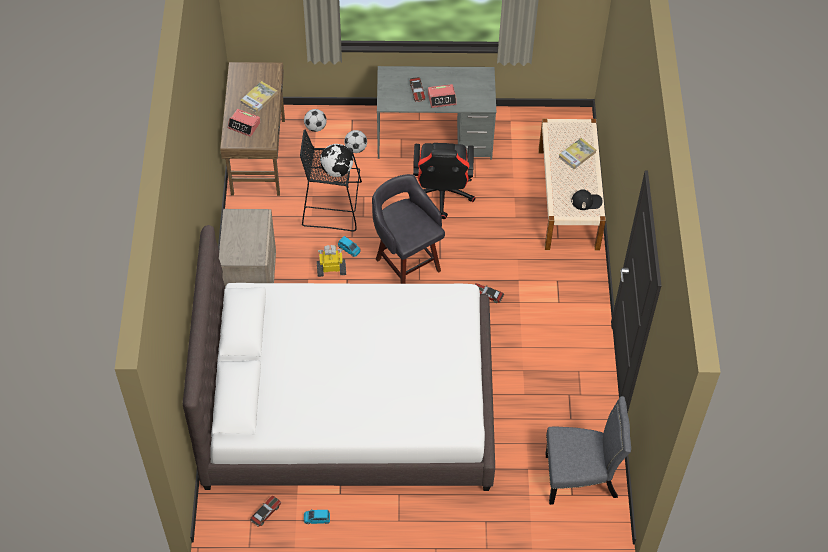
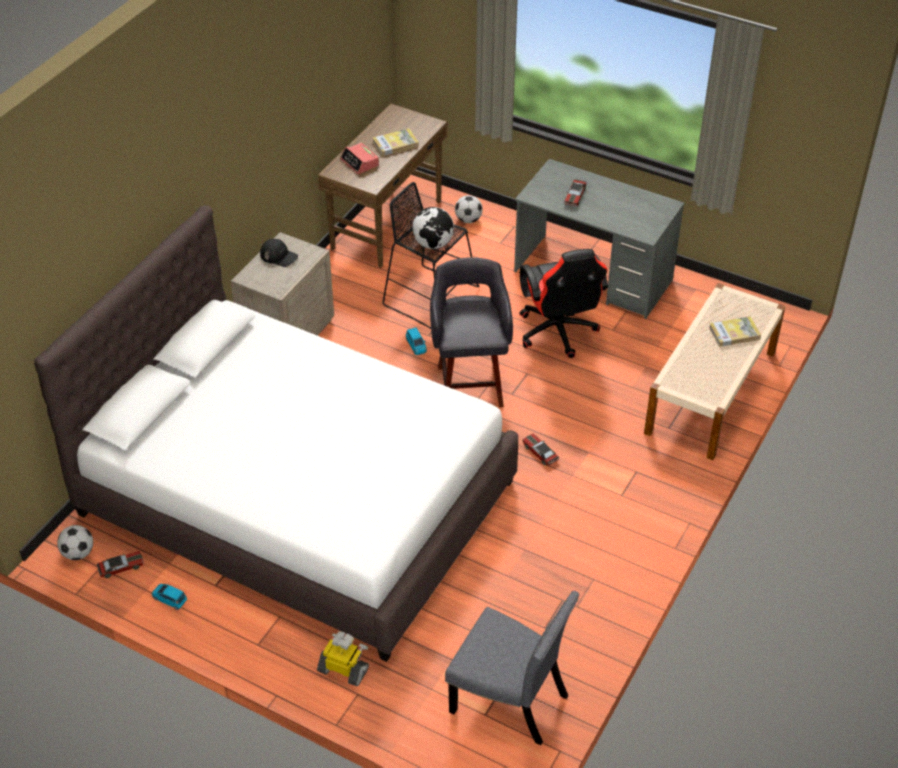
camera: 30 degrees right, 10 degrees down
toy robot [317,245,346,277] -> toy robot moved to [317,632,369,687]
football [344,130,367,153] -> football moved to [57,525,93,560]
black office chair [413,143,475,219] -> black office chair turned 45 degrees counterclockwise [520,249,608,358]
alarm clock [428,84,457,108] -> none
black cap [571,189,603,210] -> black cap moved to [260,239,298,267]

